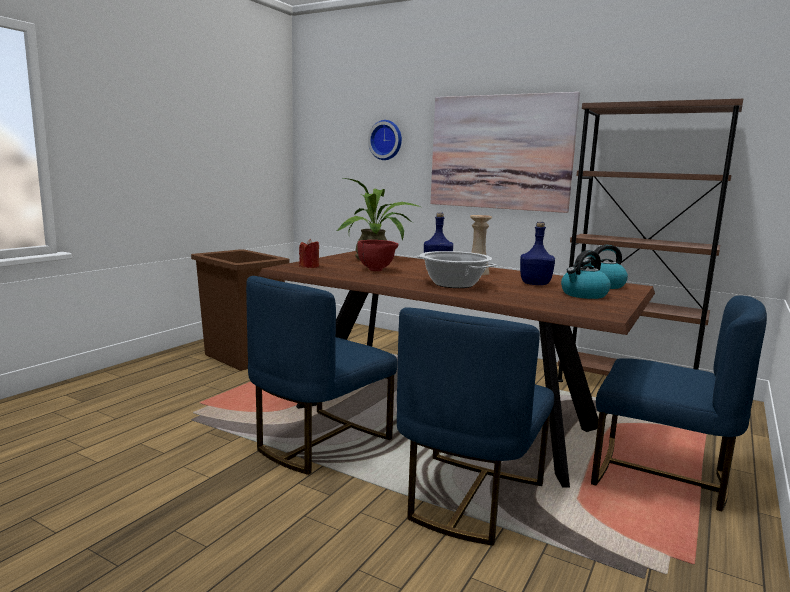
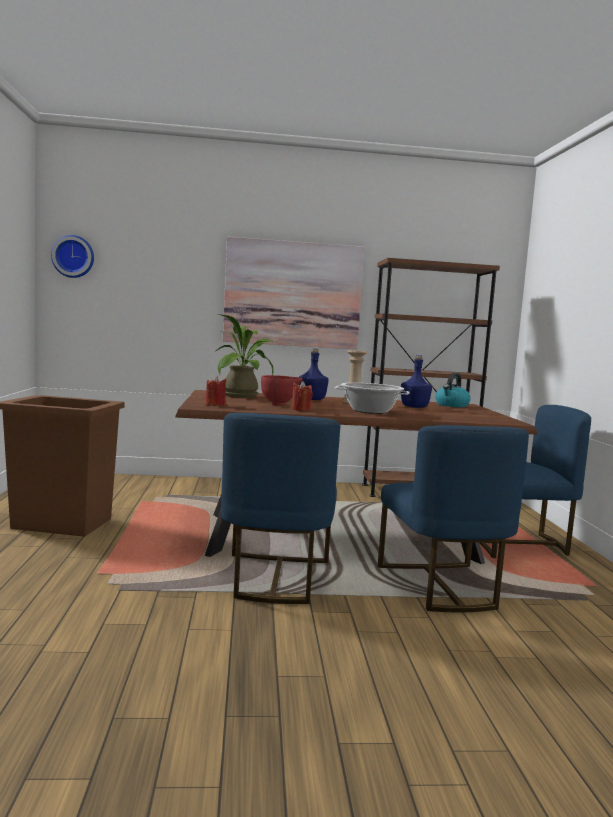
camera: 35 degrees left, 5 degrees down
wall clock [368,120,402,160] -> wall clock moved to [51,235,94,278]
kettle [561,250,611,299] -> none
none -> red candle [291,381,313,411]

